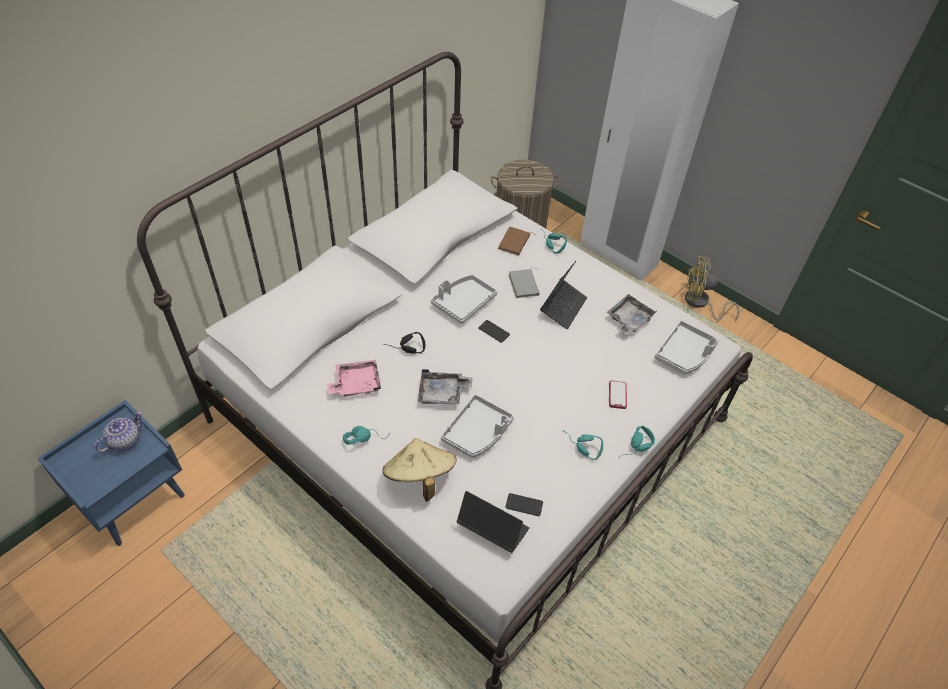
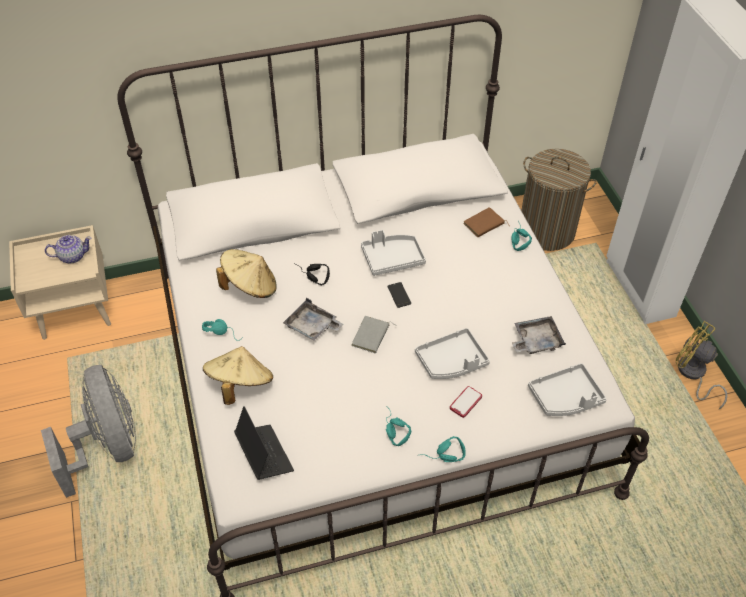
camera: 35 degrees right, 0 degrees up
blue nightstand [37,400,185,546] -> beige nightstand [9,225,111,340]
pink tray [327,360,381,397] -> beige hat [216,249,277,298]
grey tray [441,394,514,458] -> grey tray moved to [415,328,490,379]
phone [505,493,543,516] -> none
grey book [509,268,540,298] -> grey book moved to [351,316,397,354]
laptop [540,261,587,329] -> none
none -> grey fan [41,365,136,498]

